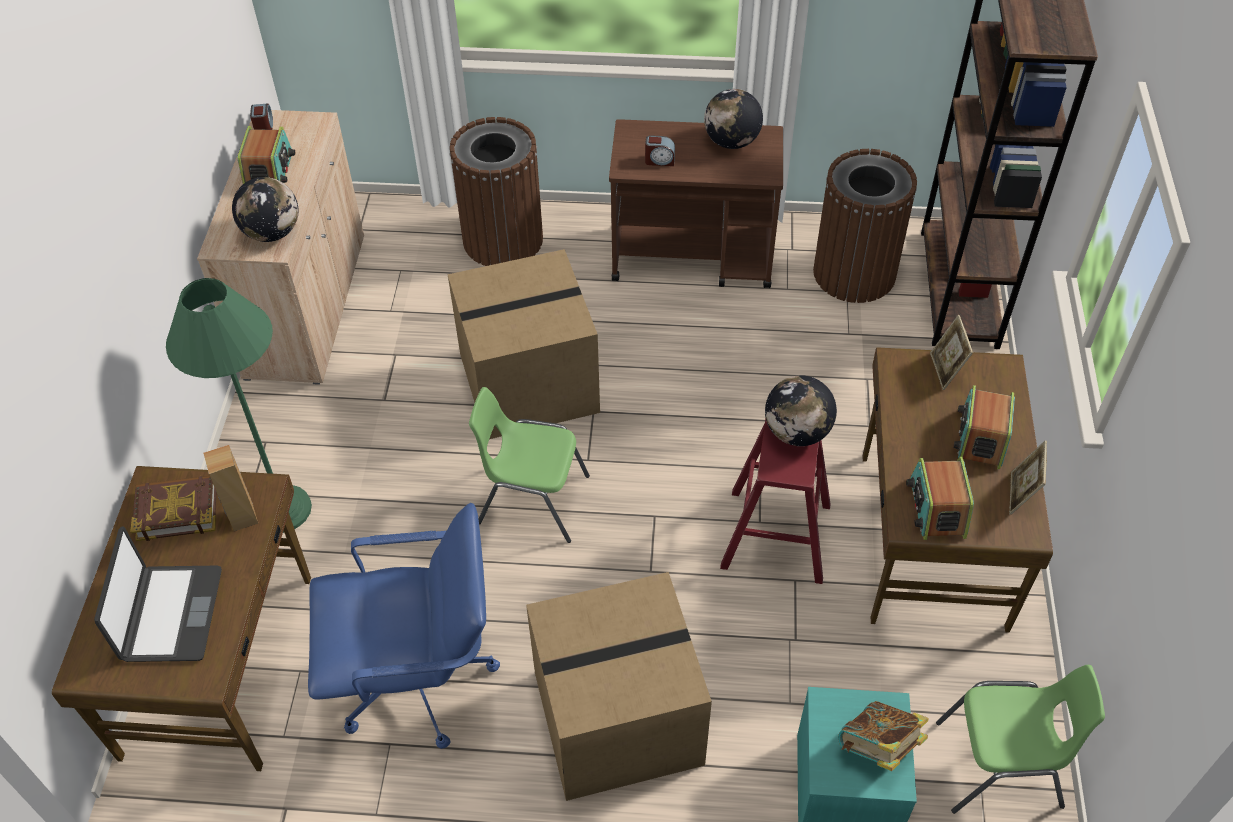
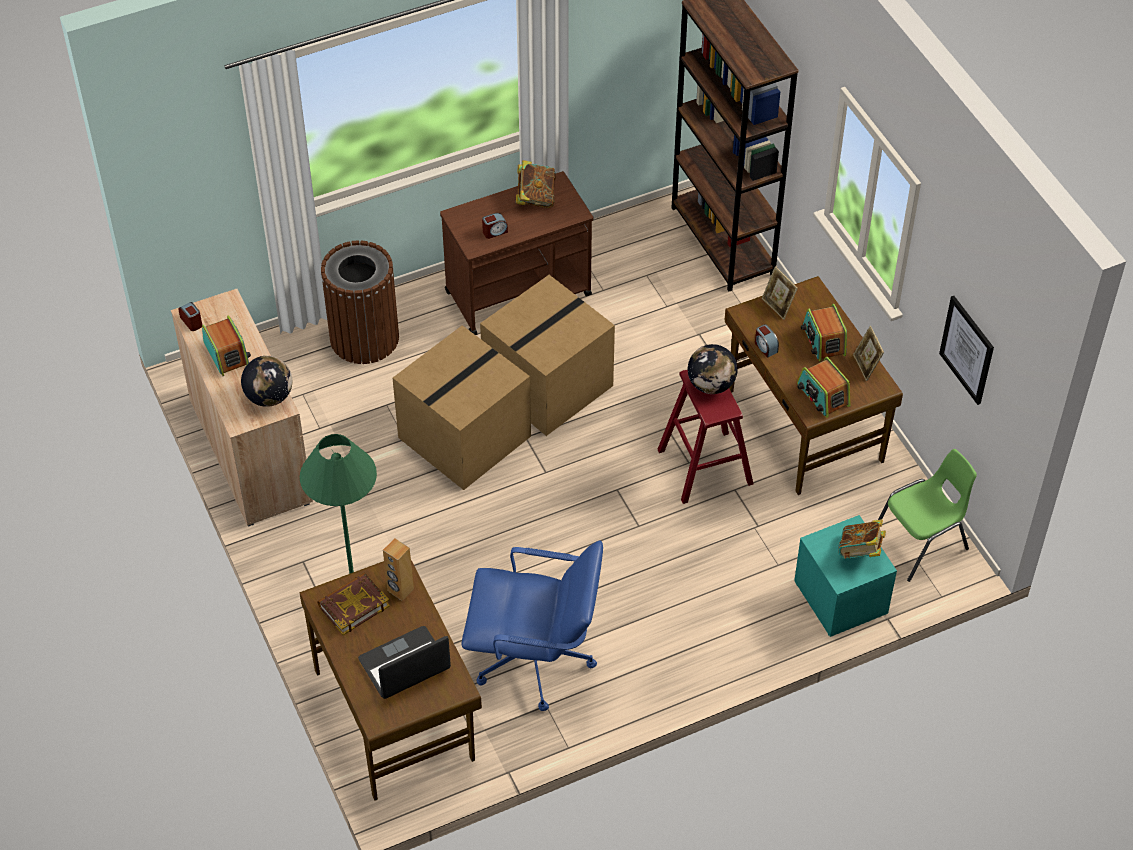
camera: 30 degrees left, 0 degrees up
laptop [94,526,222,662] -> laptop turned 90 degrees counterclockwise [358,626,451,699]
blue office chair [308,503,500,749] -> blue office chair turned 45 degrees clockwise [462,540,603,711]
green chair [469,387,590,543] -> none
cardboard box [526,572,712,801] -> cardboard box moved to [480,275,615,436]
globe [704,89,763,149] -> book [516,160,556,208]
brown trash can [813,149,917,303] -> none
none -> alarm clock [755,324,779,358]
none -> picture [939,296,994,405]

